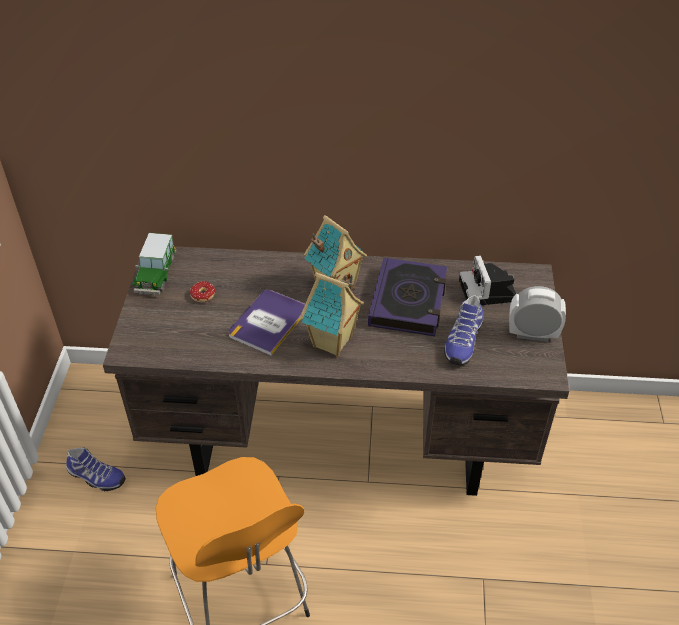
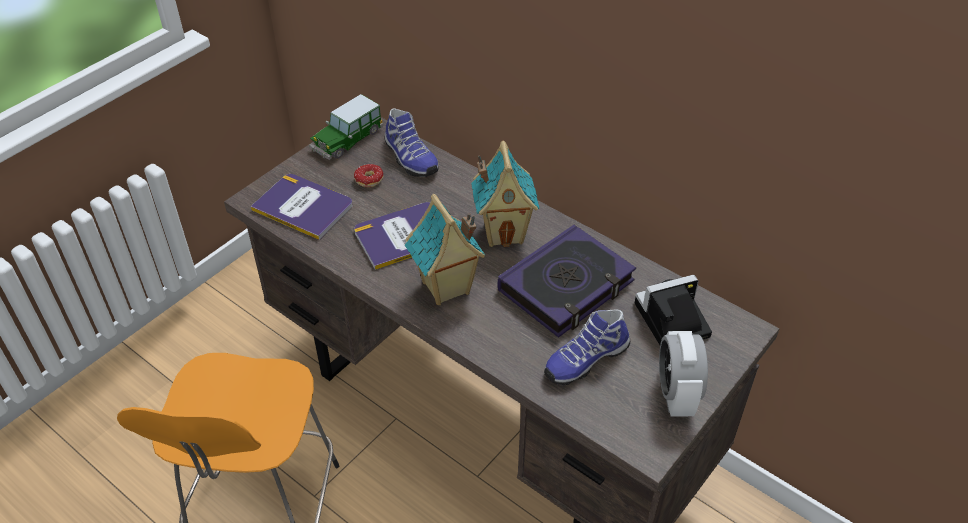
camera: 35 degrees right, 0 degrees up
shoe [66,448,126,491] -> shoe moved to [385,108,439,177]
camera [459,255,516,305] -> camera turned 45 degrees clockwise [635,275,712,345]
alarm clock [509,286,566,342] -> alarm clock turned 135 degrees counterclockwise [659,331,708,417]
none -> book [251,174,352,240]

